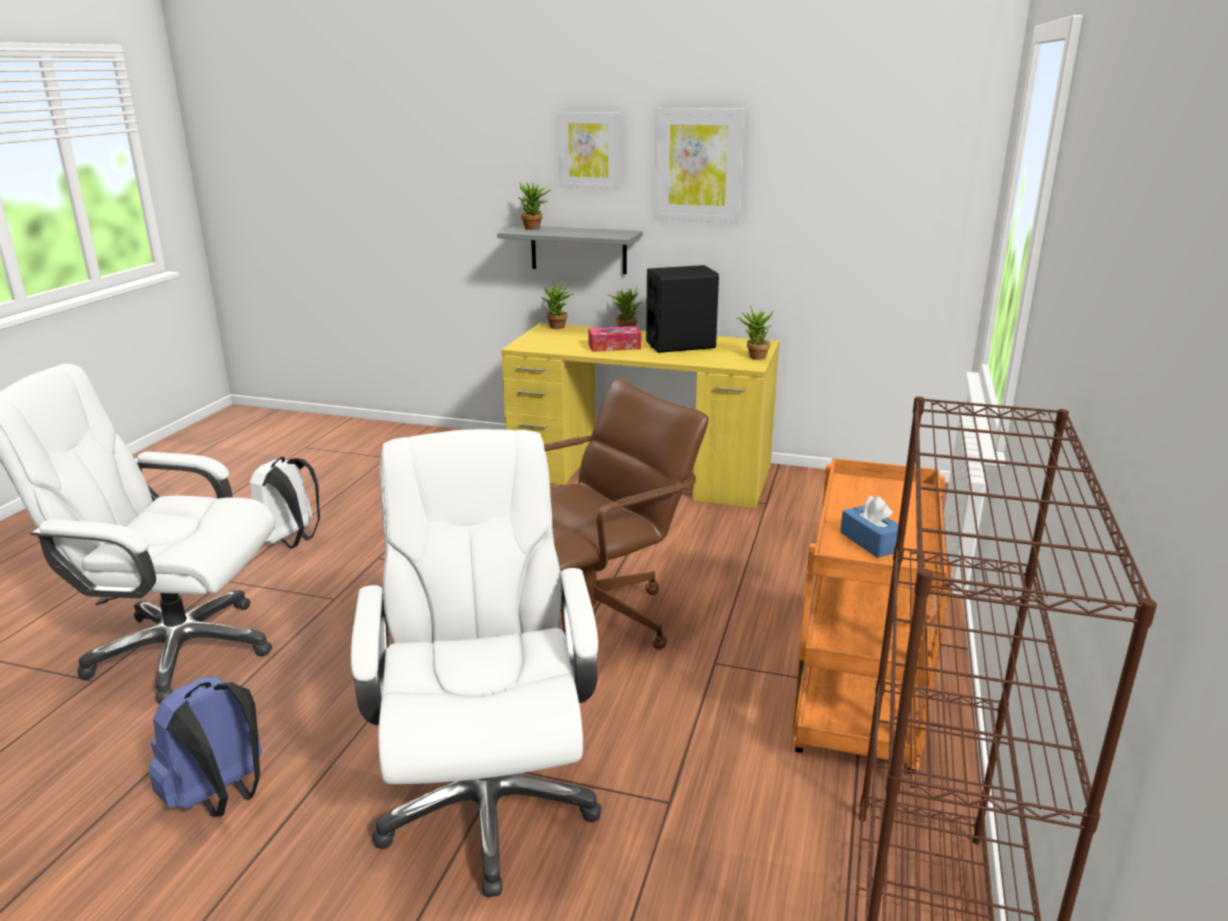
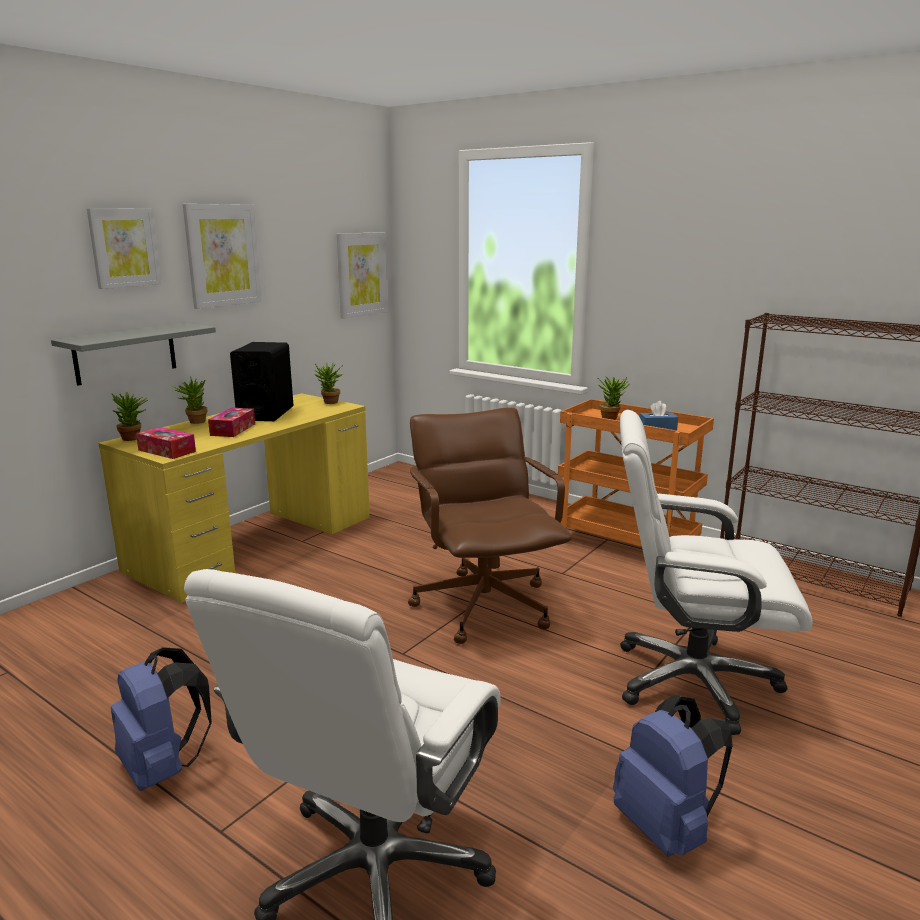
camera: 70 degrees left, 5 degrees down
white backpack [250,457,320,549] -> blue backpack [111,647,212,790]
potted plant [518,182,551,230] -> potted plant moved to [596,376,629,420]
none -> tissue box [136,427,196,459]
none -> picture [337,232,388,319]

